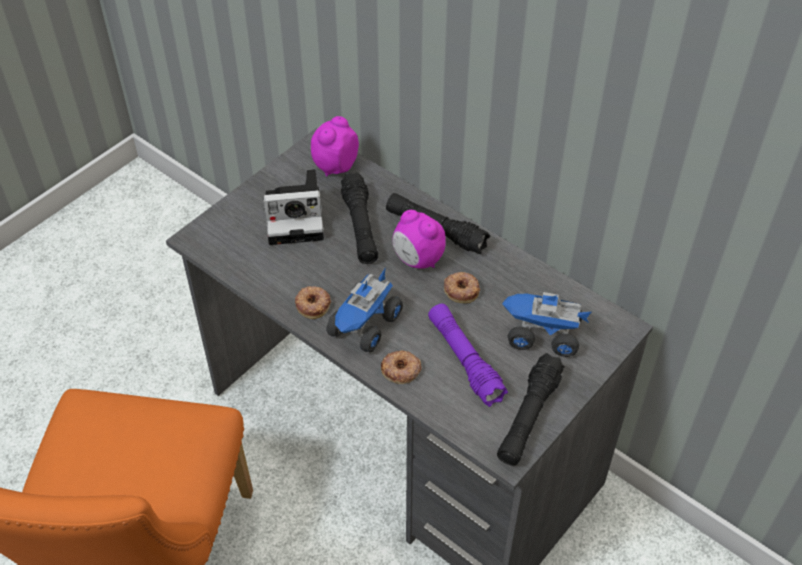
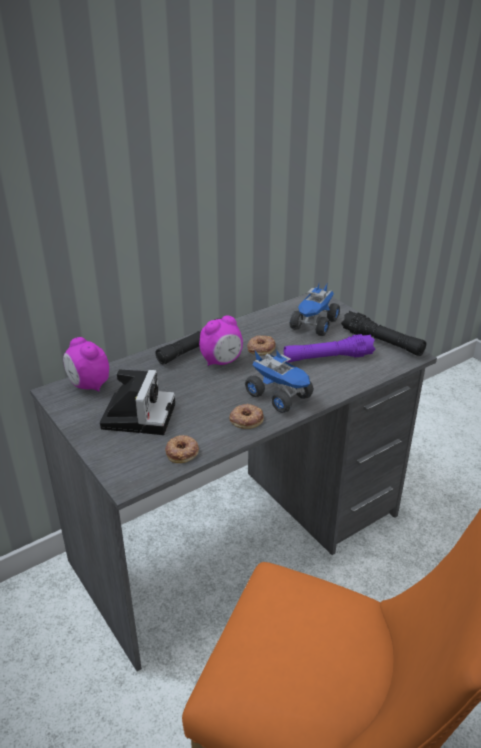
camera: 75 degrees left, 15 degrees down
black flashlight [341,172,378,264] -> none
donut [381,350,421,384] -> donut moved to [165,435,199,463]

